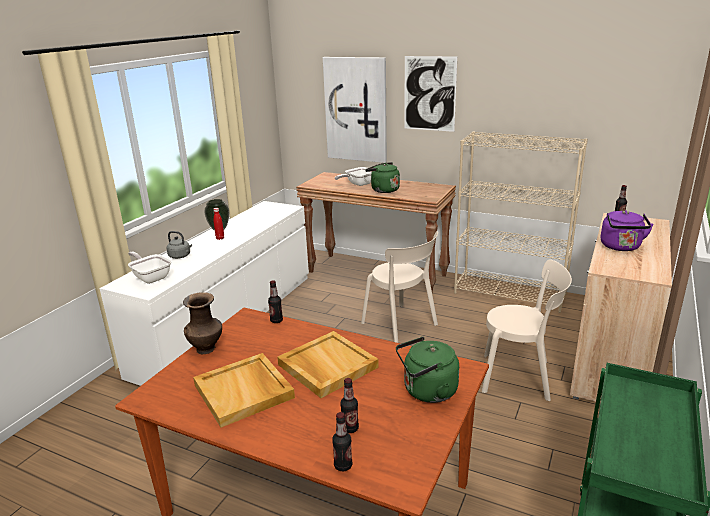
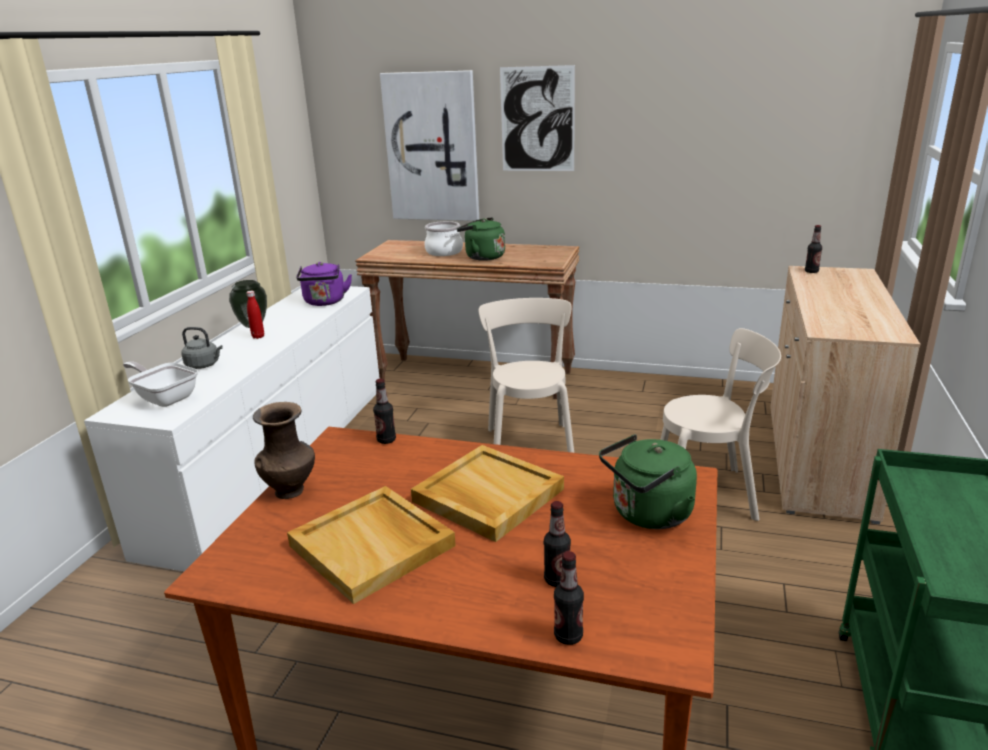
camera: 10 degrees left, 0 degrees up
frying pan [335,167,372,186] -> cooking pot [424,221,463,256]
beige chair [361,231,438,343] -> beige chair turned 135 degrees counterclockwise [478,298,574,453]
beige bookcase [454,131,588,313] -> none
purple kettle [601,210,654,251] -> purple kettle moved to [296,262,352,306]

